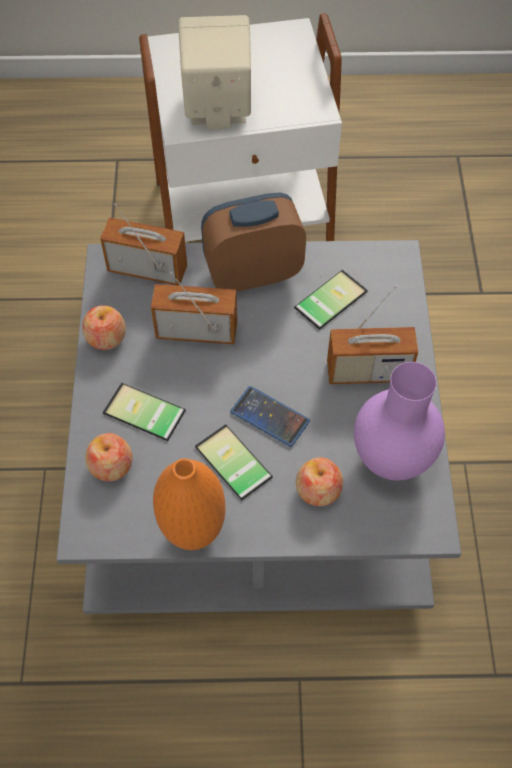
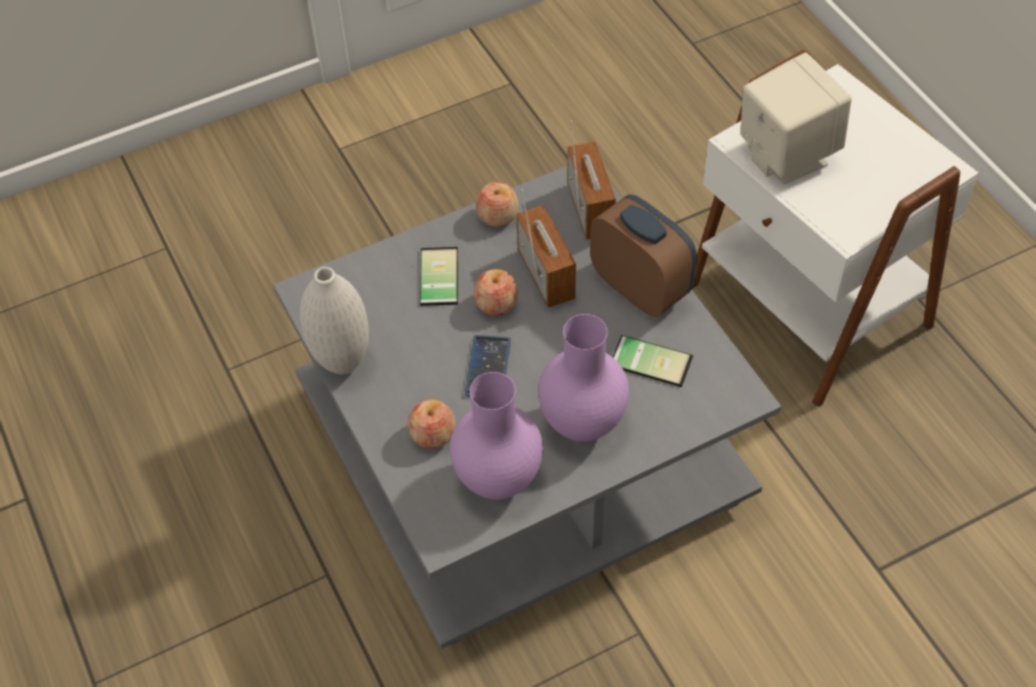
camera: 65 degrees right, 5 degrees down
apple [85,433,133,482] -> apple moved to [474,269,518,316]
orange vase [153,458,226,550] -> white vase [300,267,369,375]
phone [195,424,273,501] -> none
radio [327,285,418,384] -> purple vase [538,314,629,441]

